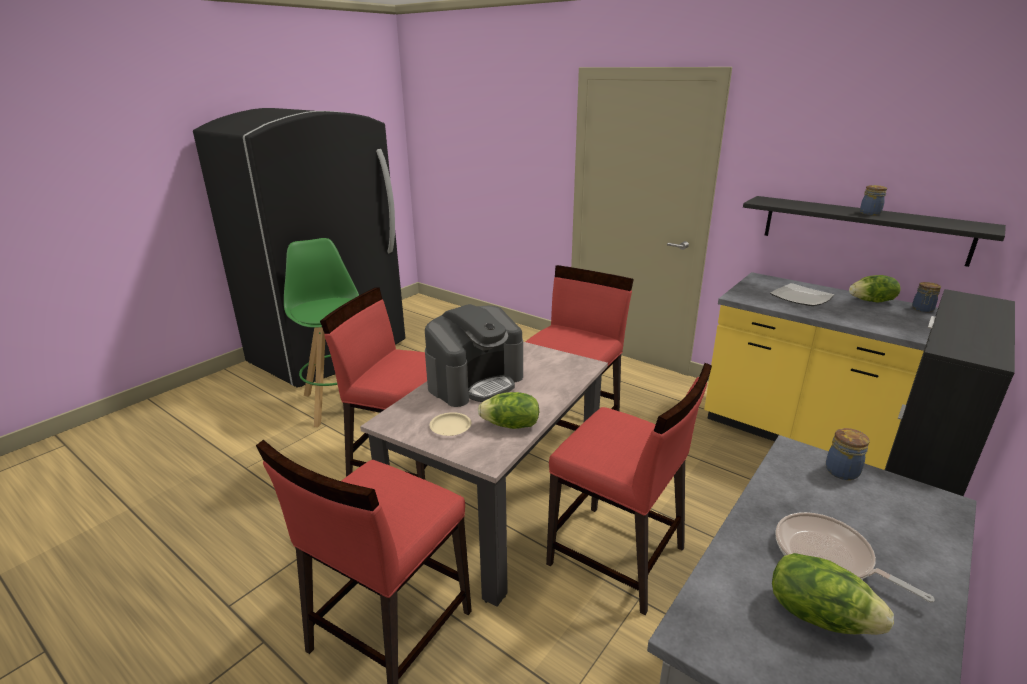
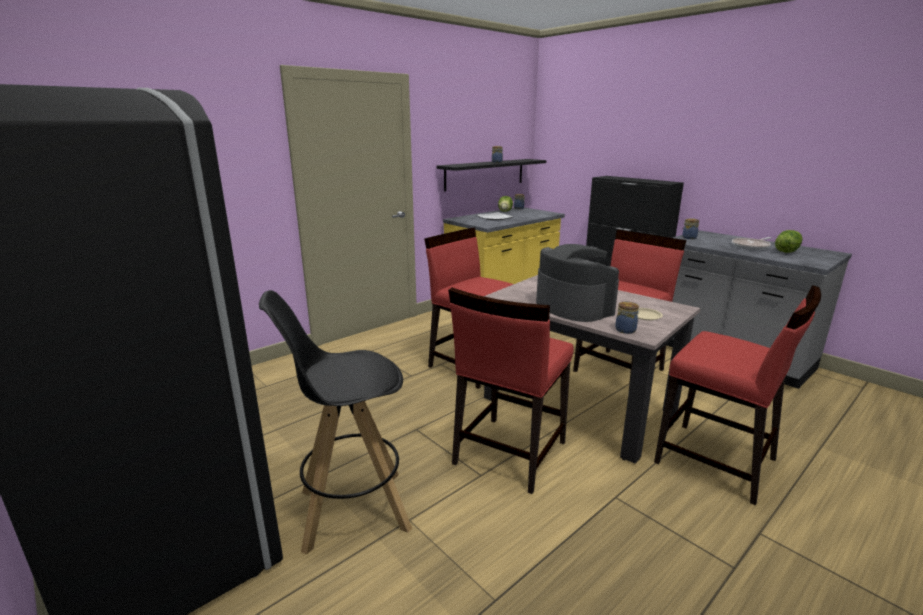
camera: 80 degrees left, 5 degrees down
green stool [284,238,376,428] -> black stool [259,290,412,555]
lettuce [478,392,539,429] -> none
none -> jar [615,302,639,334]

